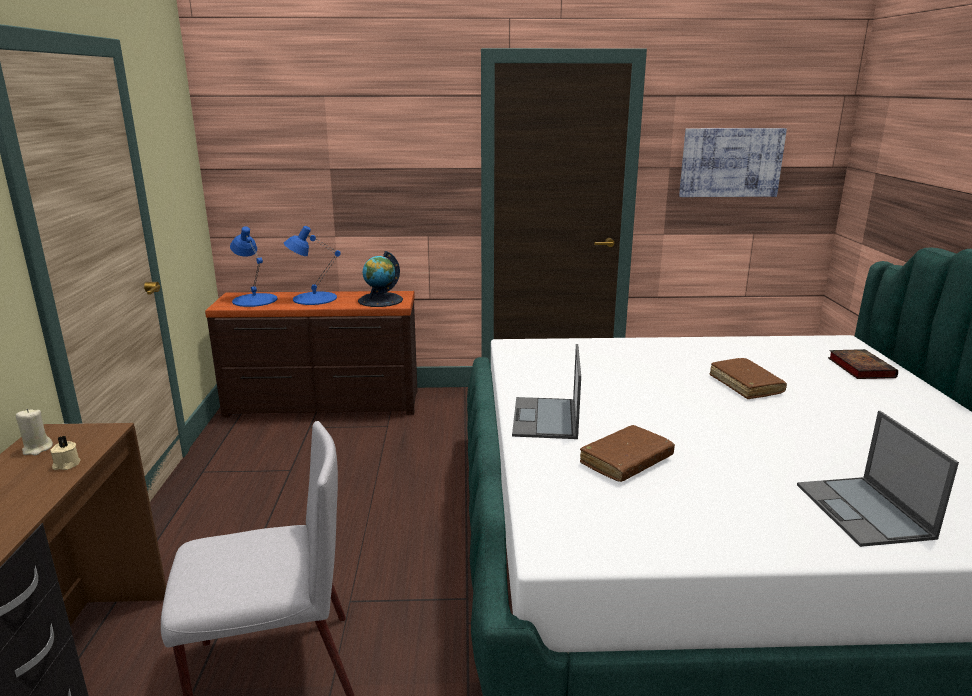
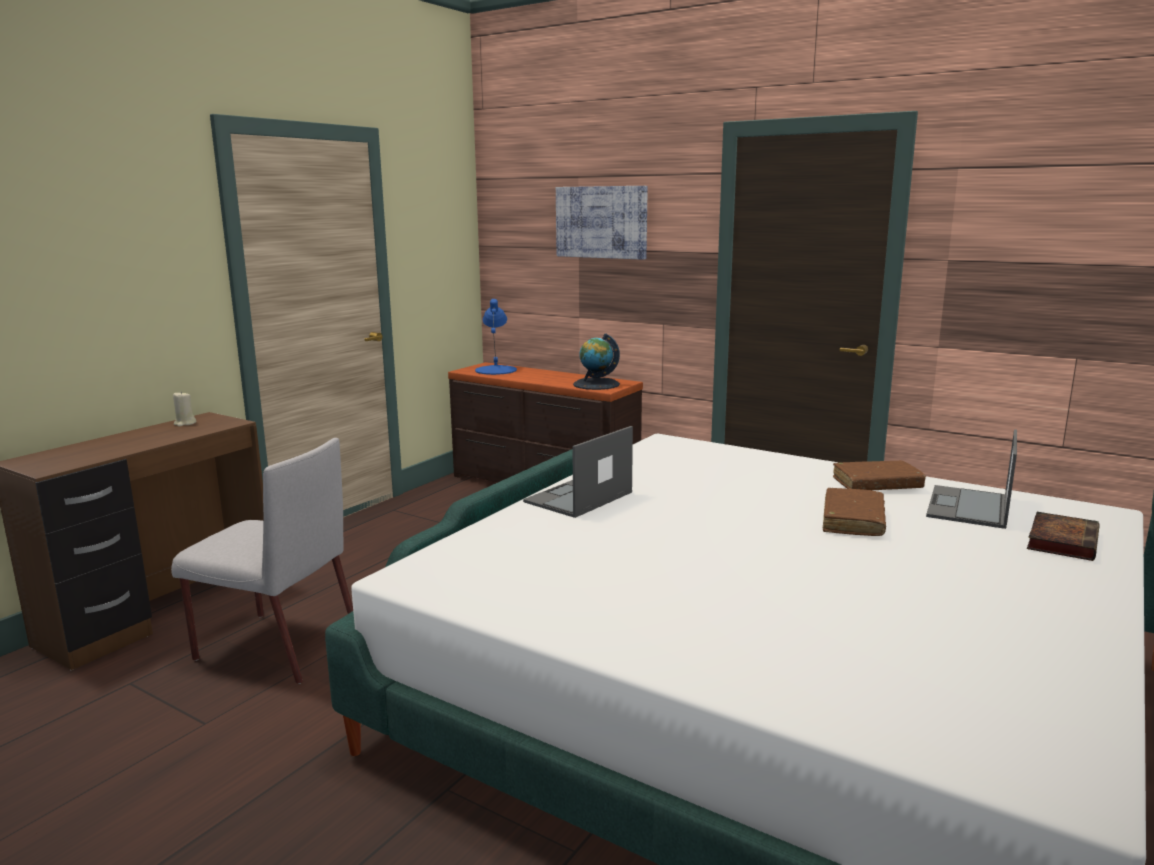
camera: 35 degrees right, 5 degrees down
beige candle [50,436,81,470] -> none
blue table lamp [284,226,341,305] -> none
brown book [580,425,675,482] -> brown book moved to [833,460,926,490]
picture [679,128,787,197] -> picture moved to [556,186,648,260]
laptop [797,411,959,547] -> laptop moved to [926,429,1017,529]

